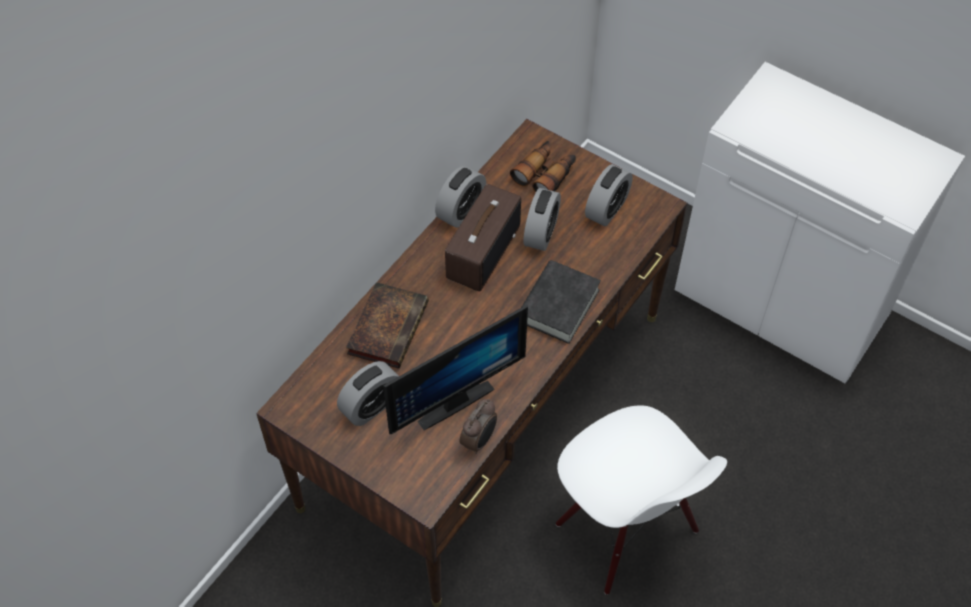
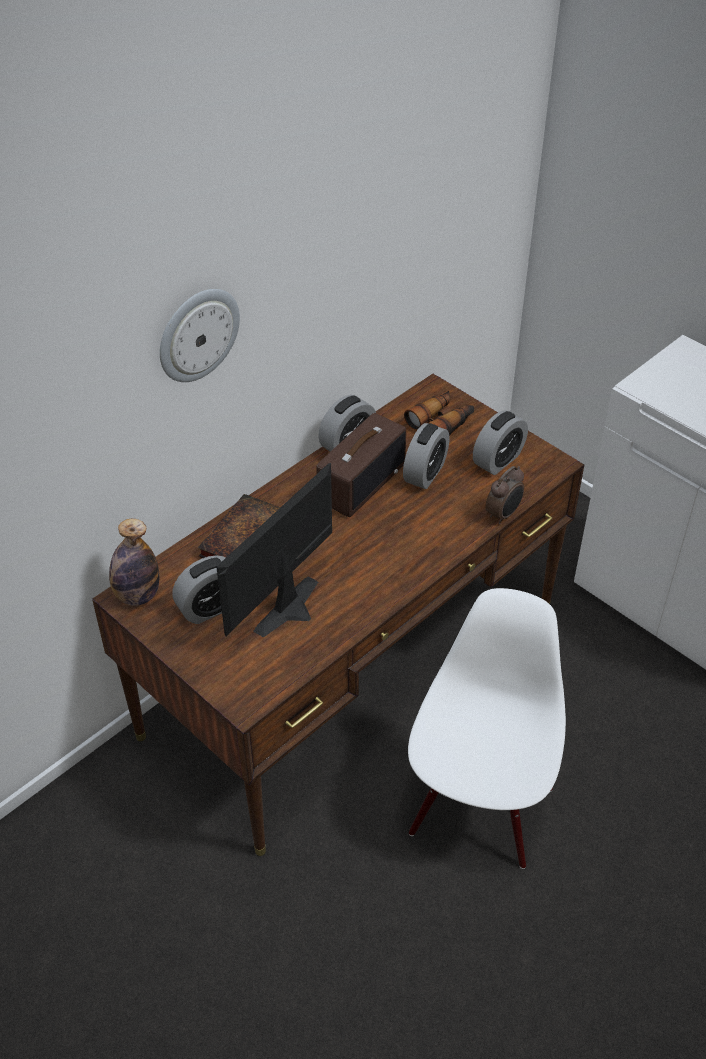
camera: 10 degrees right, 10 degrees down
monitor [383,305,528,434] -> monitor turned 150 degrees clockwise [216,463,332,638]
alarm clock [460,399,497,454] -> alarm clock moved to [485,466,524,524]
black book [521,260,601,344] -> none
white chair [556,405,727,595] -> white chair turned 135 degrees counterclockwise [408,588,566,869]
none -> bottle [109,519,159,606]
none -> wall clock [160,289,240,382]

